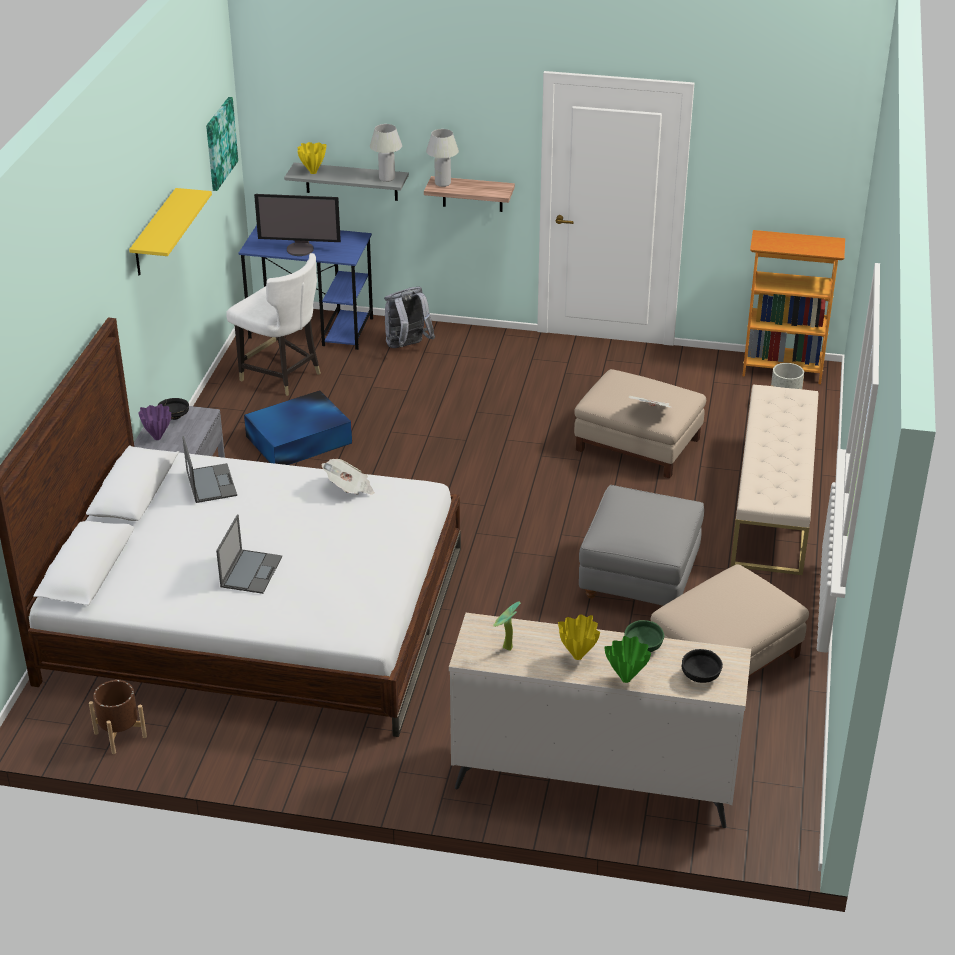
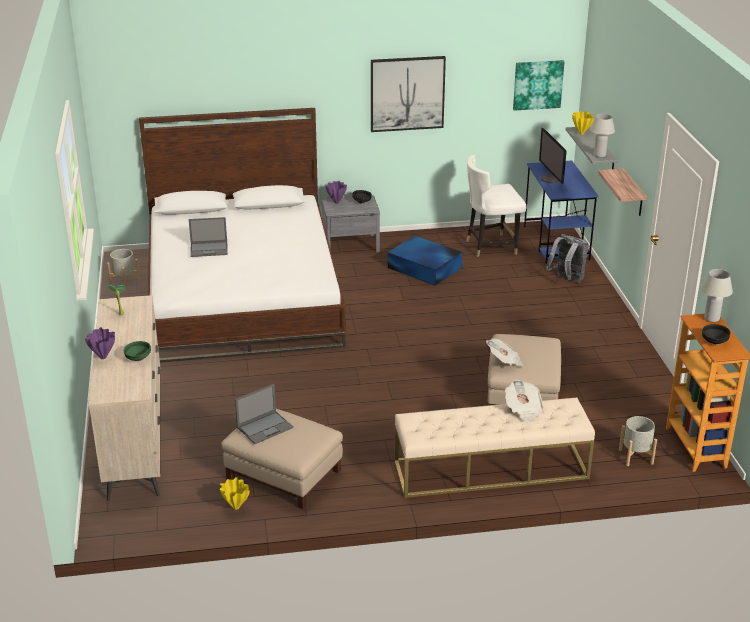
camera: 70 degrees right, 5 degrees down
brown planter [89,680,147,754] -> grey planter [107,249,140,289]
yellow shelf [129,188,212,276] -> picture [371,56,446,132]
laptop [182,436,237,503] -> laptop moved to [235,384,294,444]
white chair [226,253,321,396] -> white chair turned 60 degrees clockwise [466,155,526,257]
newspaper [322,459,374,495] -> newspaper moved to [505,379,544,422]
white table lamp [426,129,459,187] -> white table lamp moved to [701,269,733,322]
yellow vase [558,615,600,660] -> yellow vase moved to [220,477,250,510]
grey ottoman [579,485,704,606] -> none
green vase [604,636,651,683] -> purple vase [85,327,115,359]
black bowl [682,649,723,683] -> black bowl moved to [702,324,731,344]

